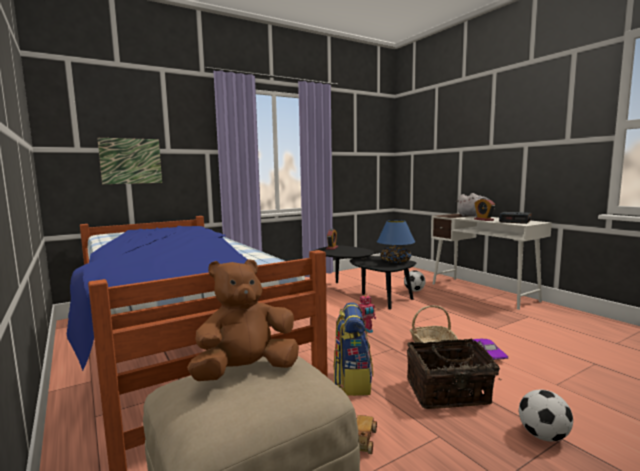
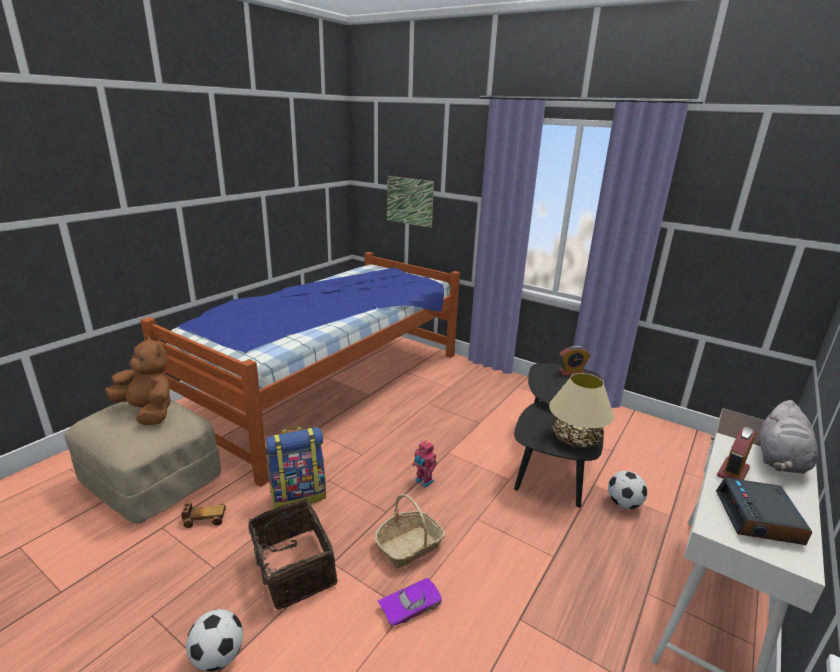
camera: 65 degrees right, 15 degrees up
blue table lamp [377,220,415,263] -> beige table lamp [549,373,614,448]

